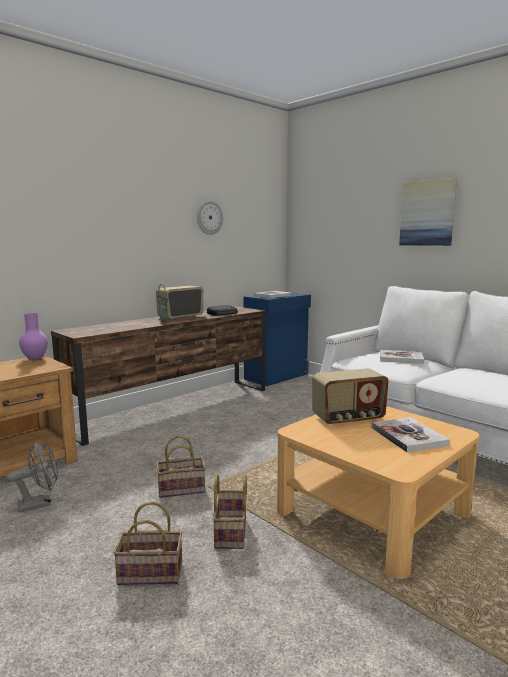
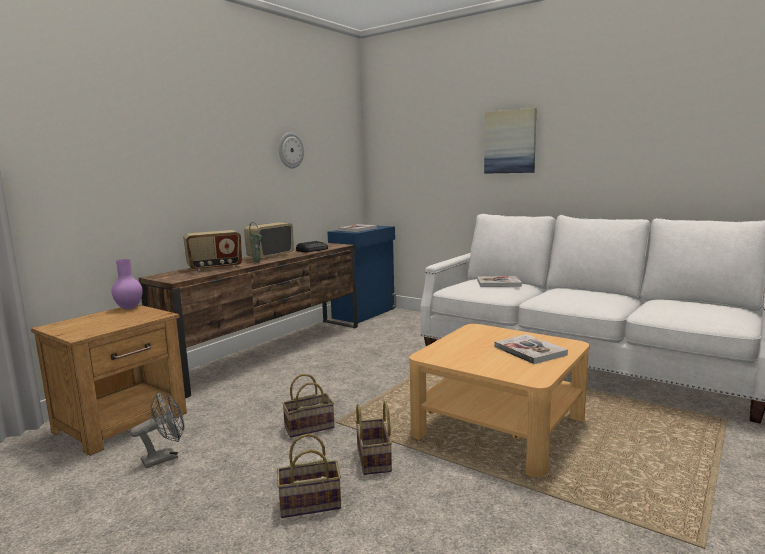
camera: 10 degrees left, 0 degrees up
radio [313,368,389,426] -> radio moved to [183,230,242,271]

